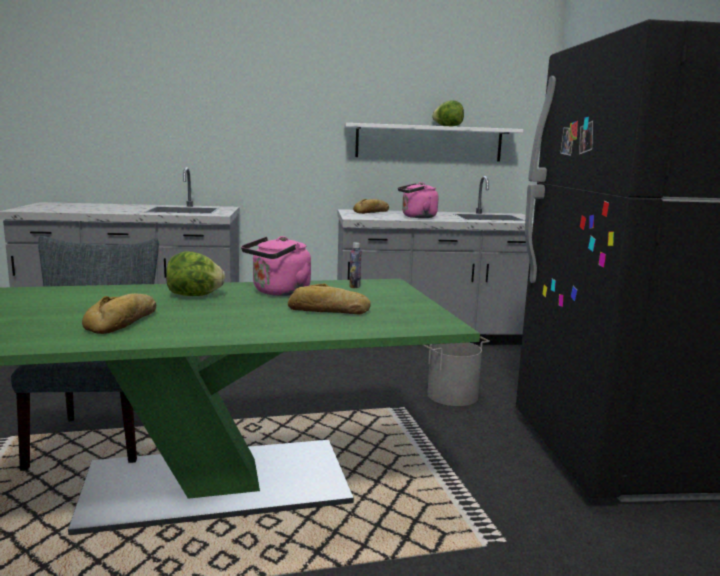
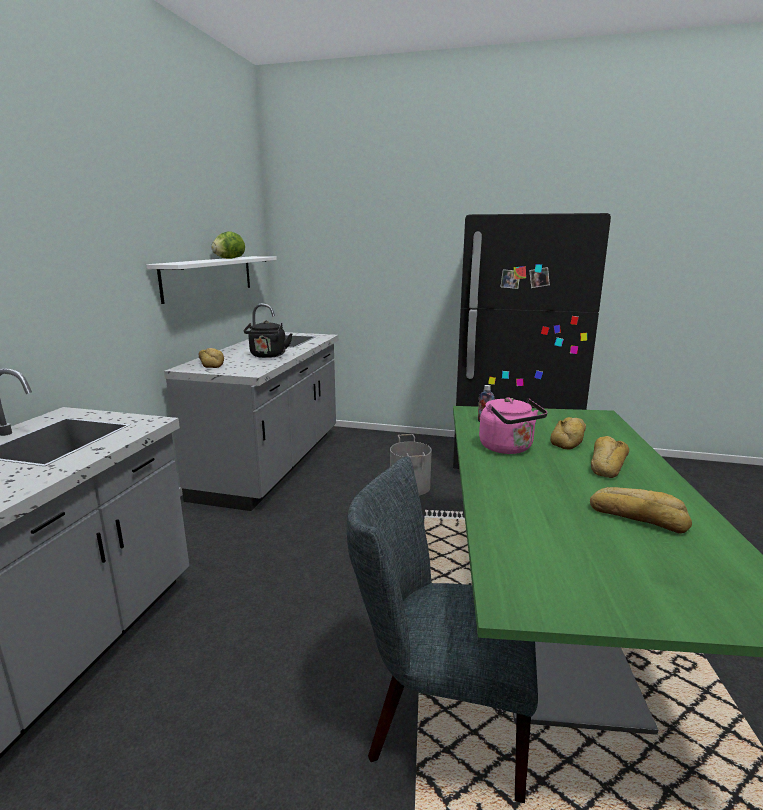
camera: 70 degrees left, 5 degrees up
lettuce [166,251,225,296] -> none
pink kettle [398,182,438,218] -> black kettle [244,320,293,358]
none -> bread [591,436,629,478]

